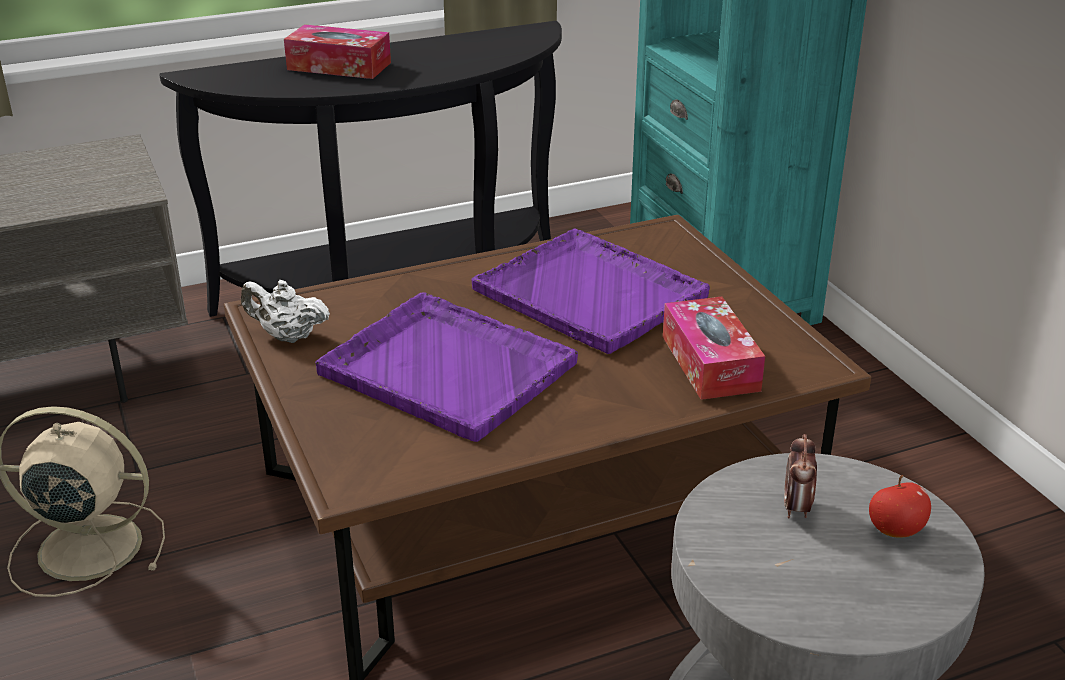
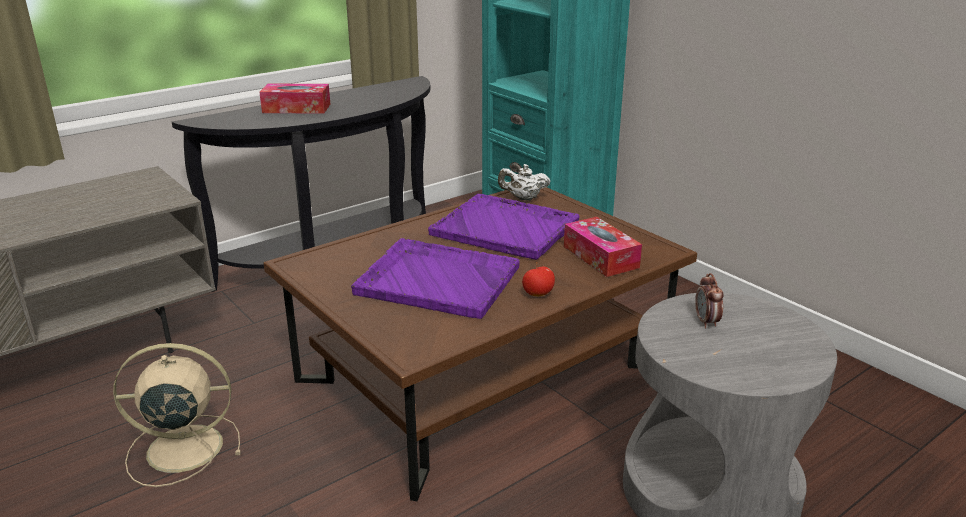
camera: 15 degrees left, 5 degrees down
white teapot [241,280,330,343] -> white teapot moved to [498,164,550,201]
apple [869,475,931,538] -> apple moved to [522,262,555,296]

